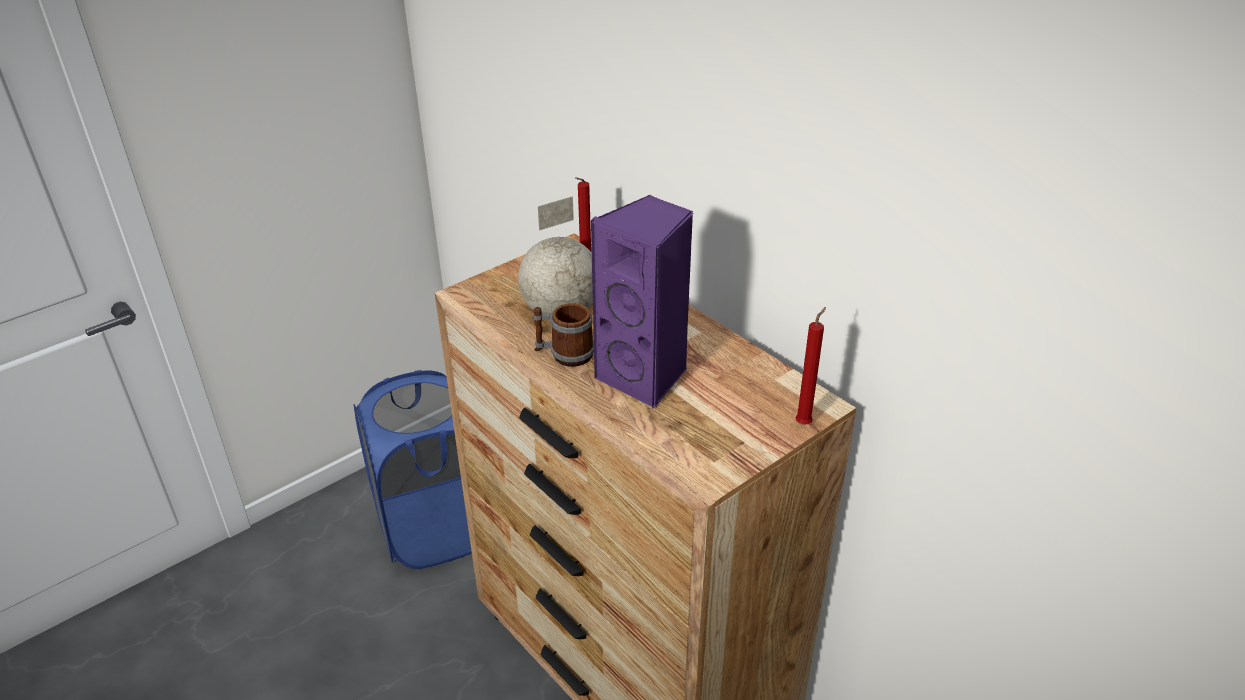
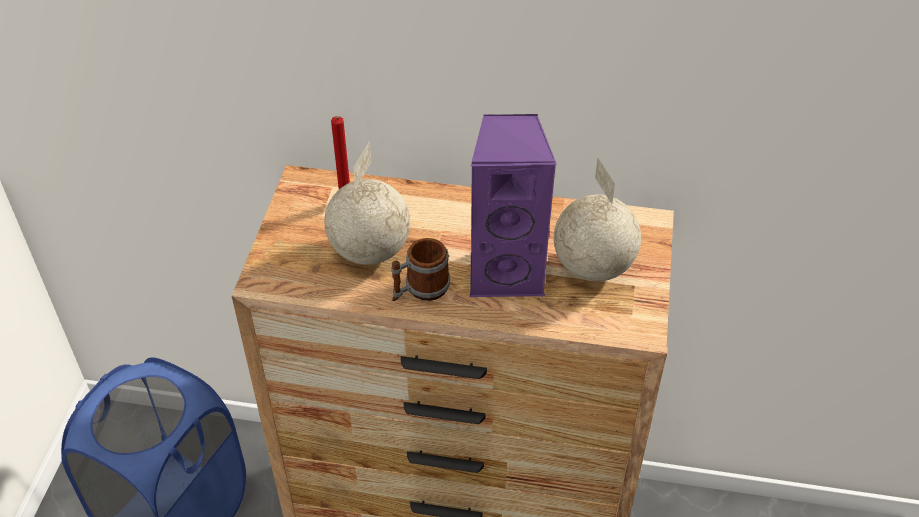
camera: 40 degrees left, 10 degrees up
red candle [795,307,826,425] -> none
none -> globe [554,157,641,281]

